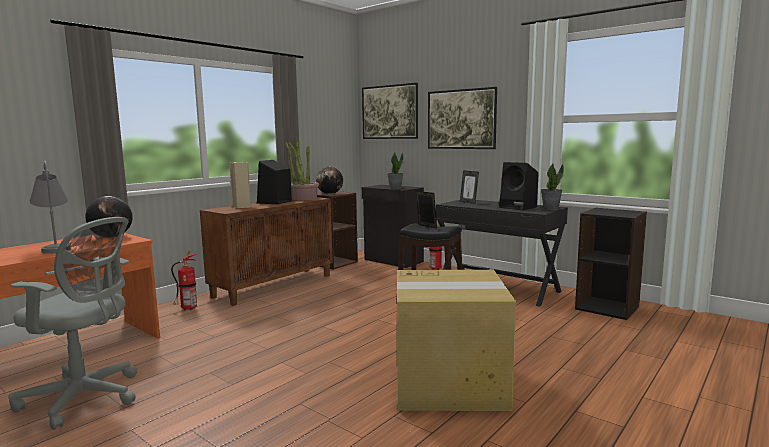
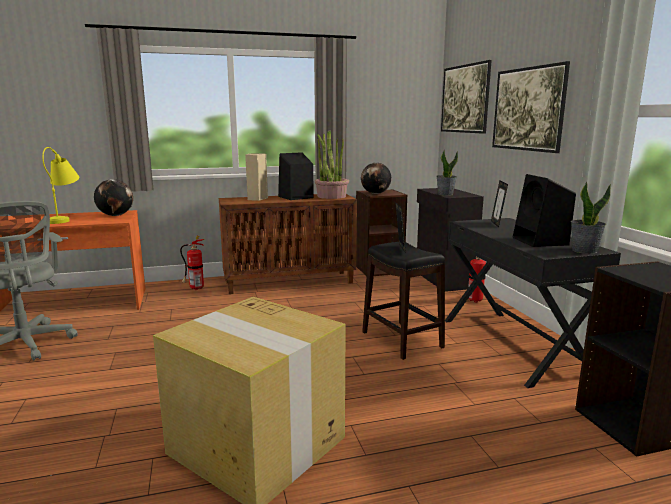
camera: 35 degrees right, 5 degrees up
grey table lamp [30,161,71,254] -> yellow table lamp [42,147,80,224]

